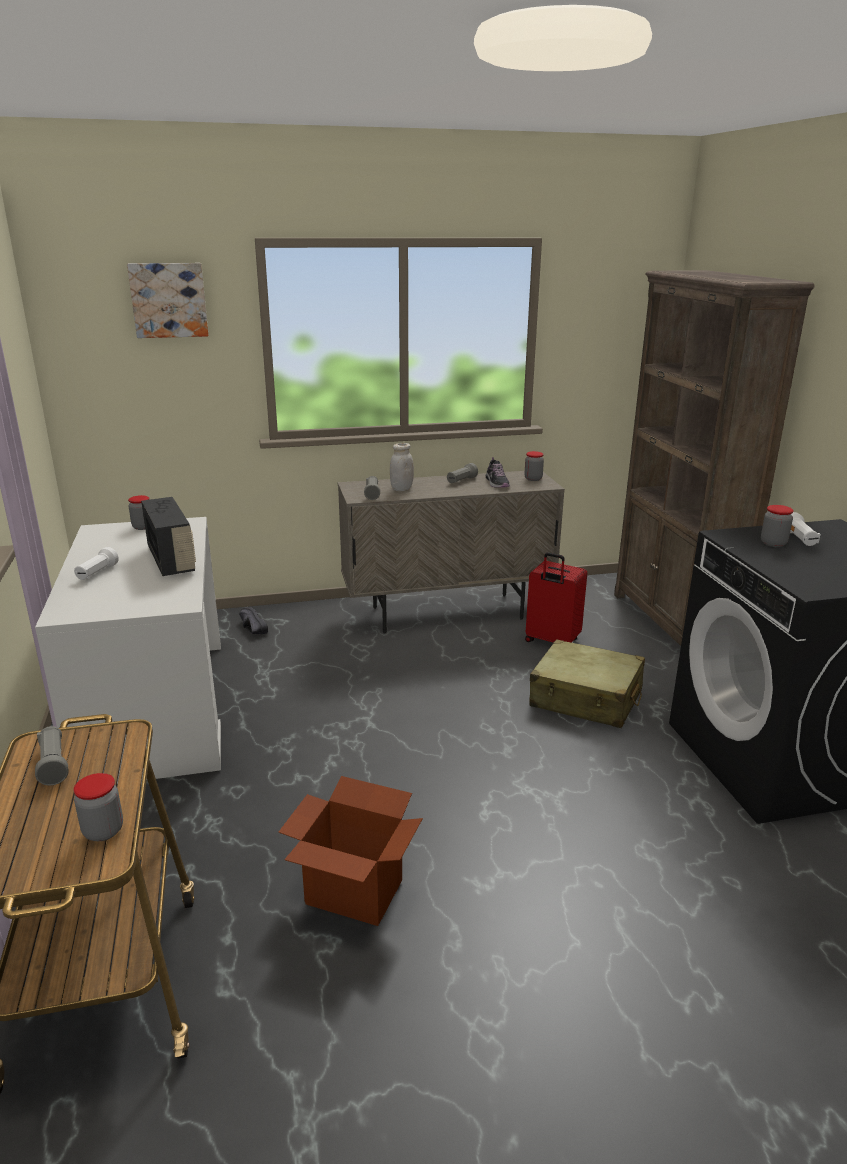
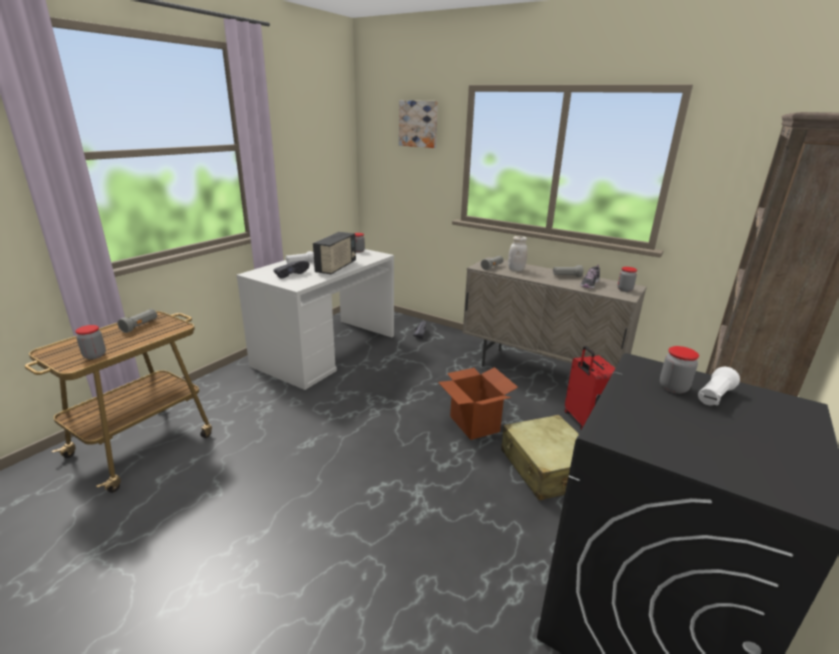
camera: 45 degrees right, 0 degrees up
cardboard box [278,776,423,926] -> cardboard box moved to [438,367,518,440]
none -> black shoe [273,261,309,279]

